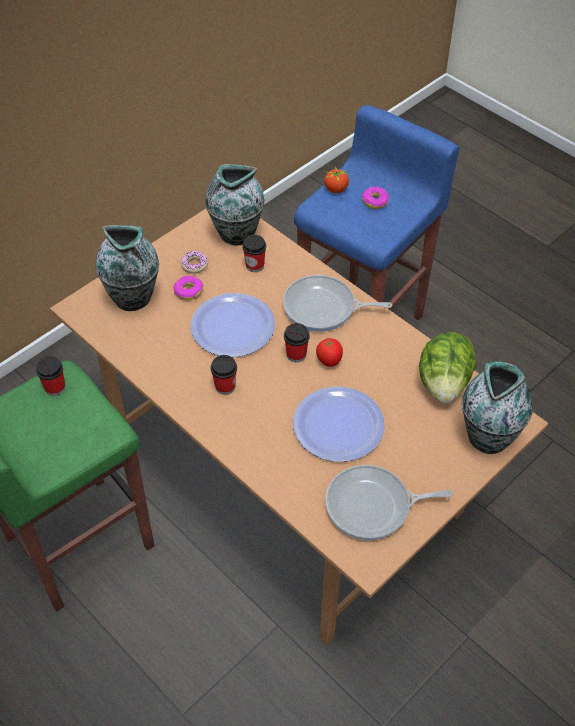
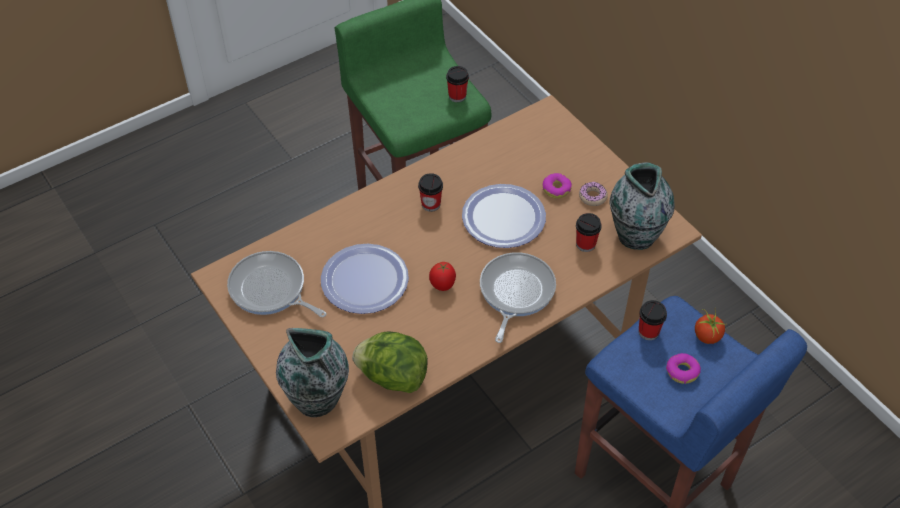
camera: 100 degrees right, 0 degrees up
vase [96,225,159,311] -> none
cup [284,323,310,362] -> cup moved to [639,300,667,340]
frying pan [326,465,453,540] -> frying pan turned 60 degrees counterclockwise [227,251,327,317]

